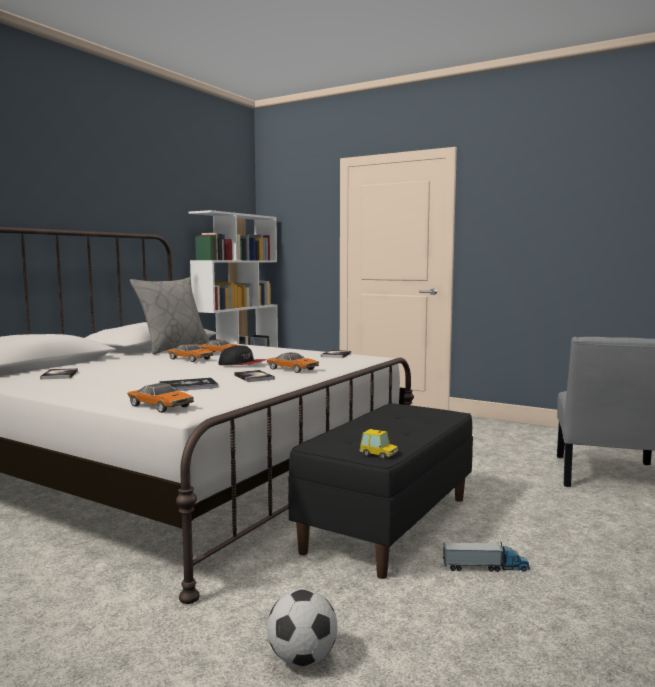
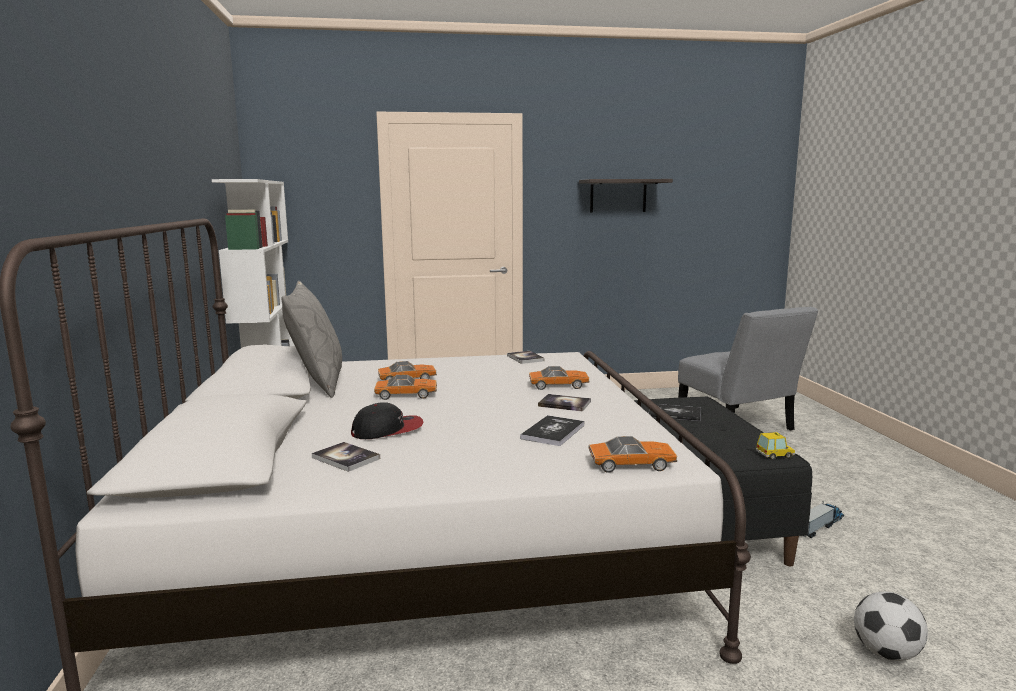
camera: 40 degrees left, 5 degrees up
cap [219,345,267,365] -> cap moved to [351,402,423,439]
none -> shelf [579,179,673,213]
none -> book [649,404,701,421]

